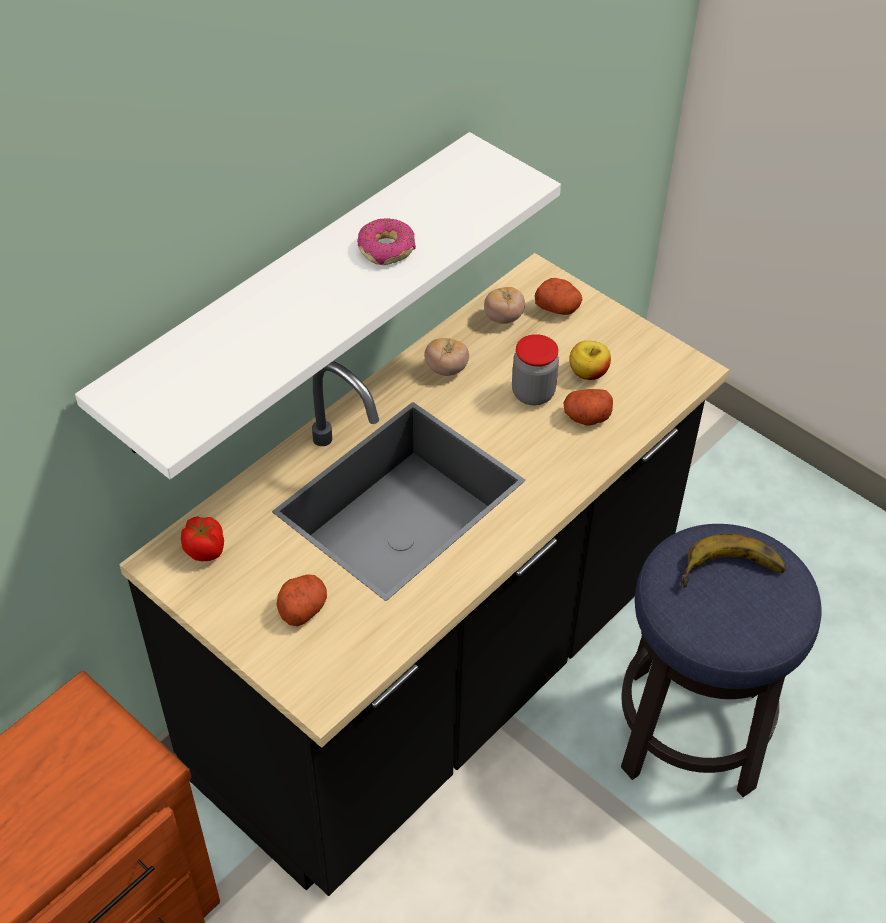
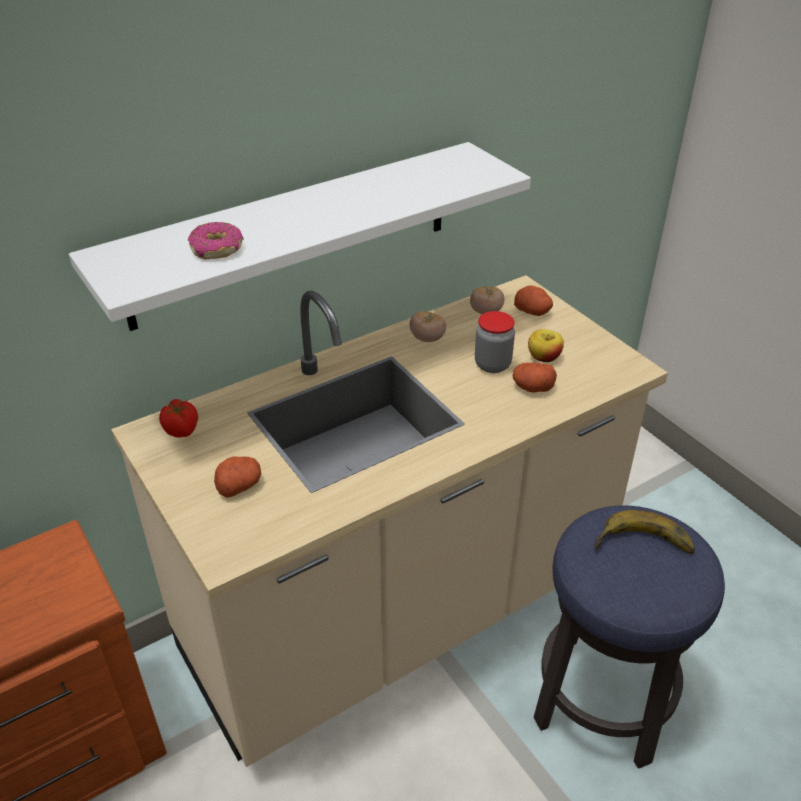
camera: 15 degrees right, 10 degrees down
black counter [119,253,729,896] -> beige counter [111,275,668,767]
donut [357,218,416,265] -> donut moved to [188,222,244,260]

